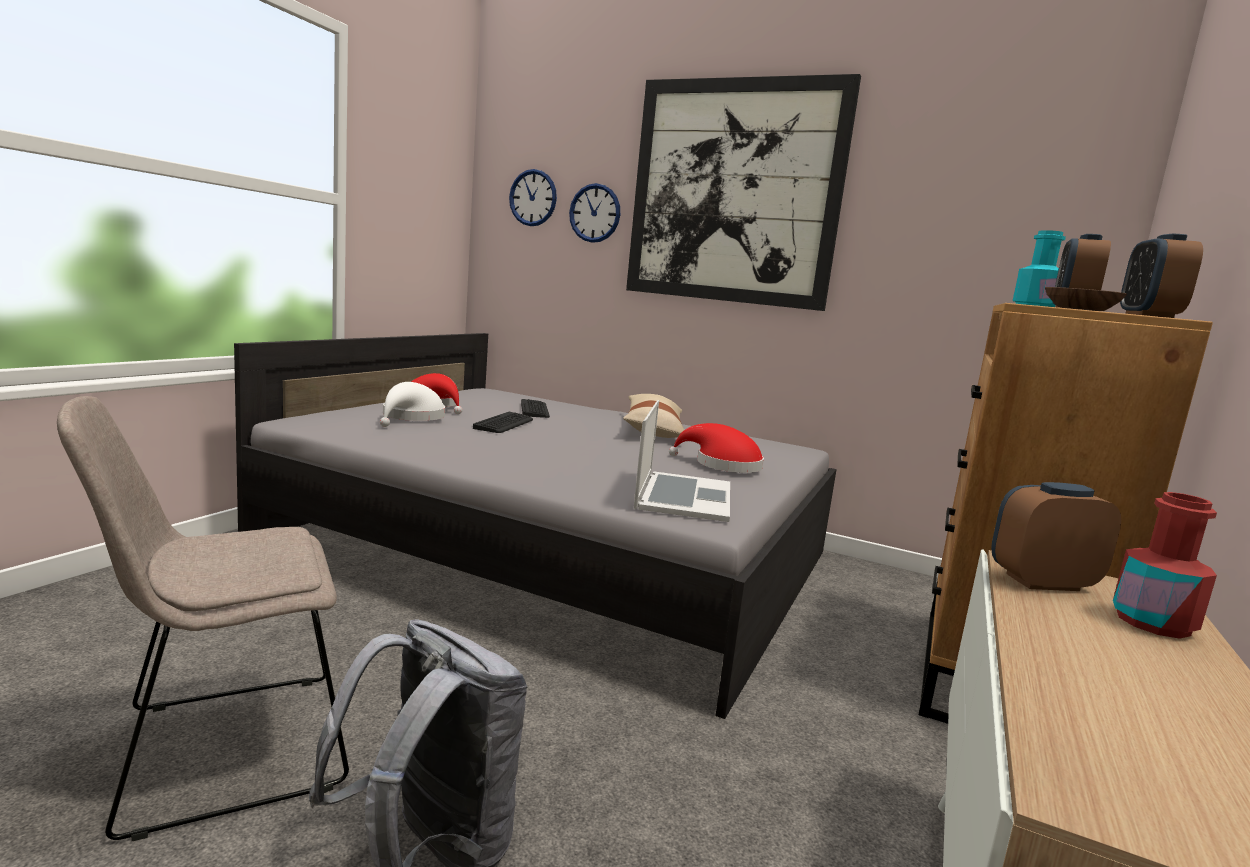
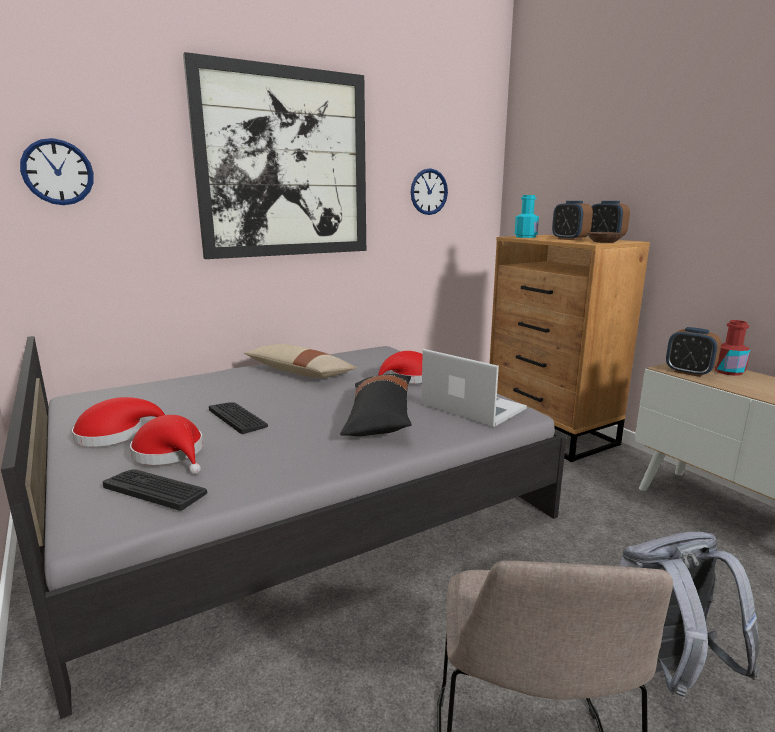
camera: 55 degrees left, 5 degrees up
white hat [380,382,445,427] -> red hat [130,415,203,474]
keyboard [521,399,550,418] -> keyboard moved to [102,469,207,511]
wall clock [569,183,620,243] -> wall clock moved to [411,168,448,215]
alarm clock [991,482,1121,591] -> alarm clock turned 75 degrees counterclockwise [666,327,721,377]
none -> black pillow [340,374,412,436]

